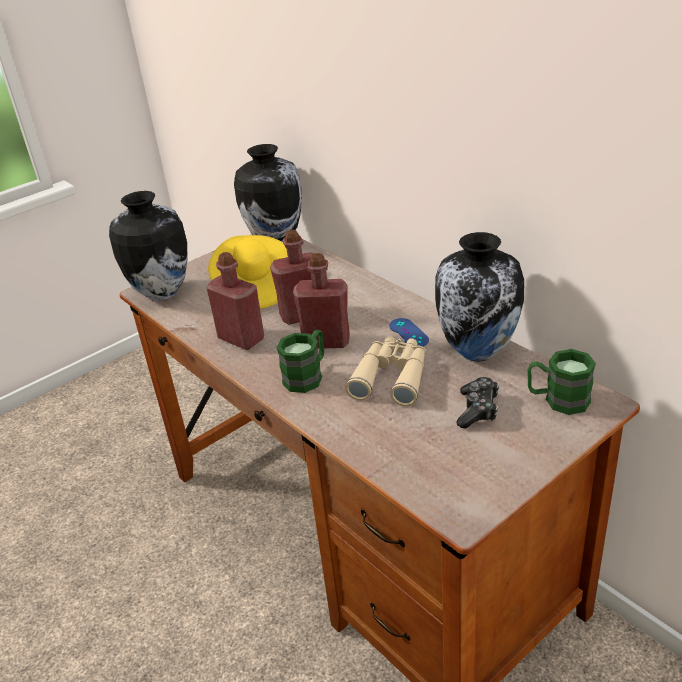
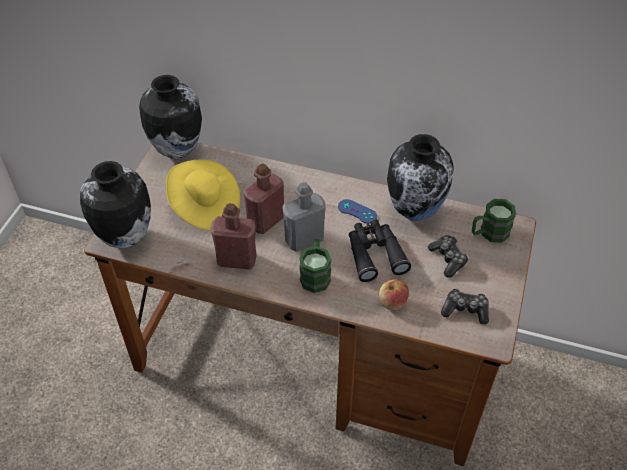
camera: 35 degrees left, 15 degrees up
red bottle [293,253,350,349] -> grey bottle [282,182,326,252]
beige binoculars [345,336,426,407] -> black binoculars [349,219,411,282]
none -> apple [379,279,409,310]
none -> game controller [441,288,489,325]

